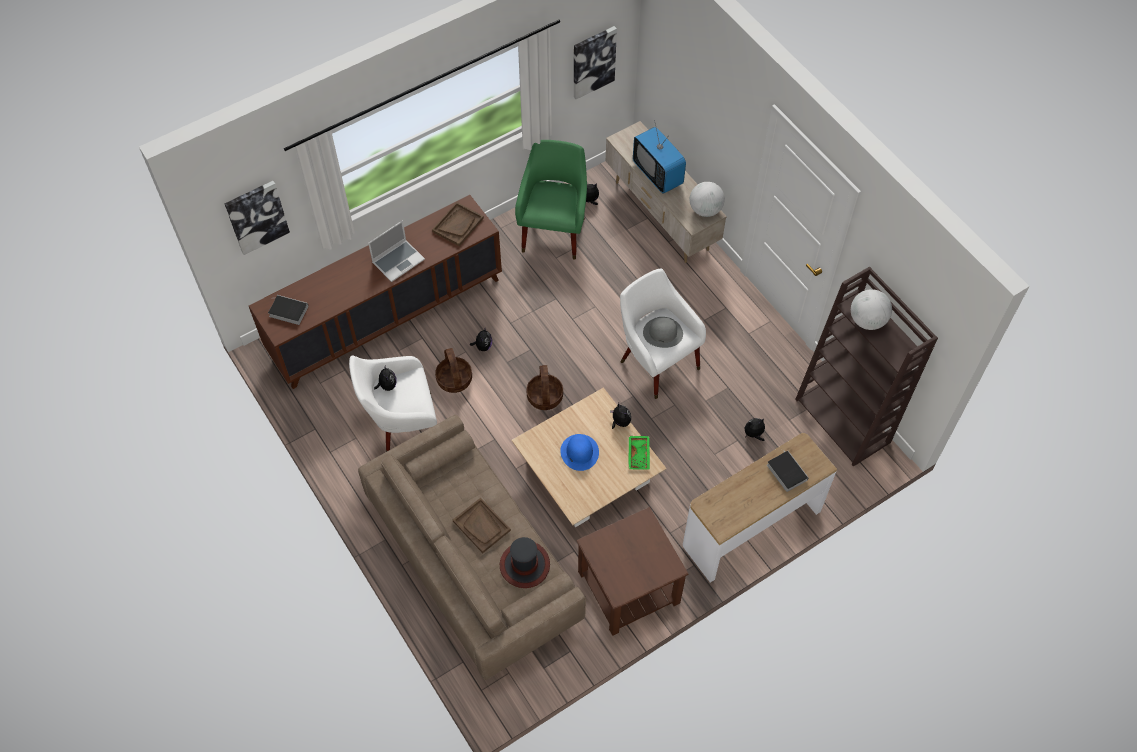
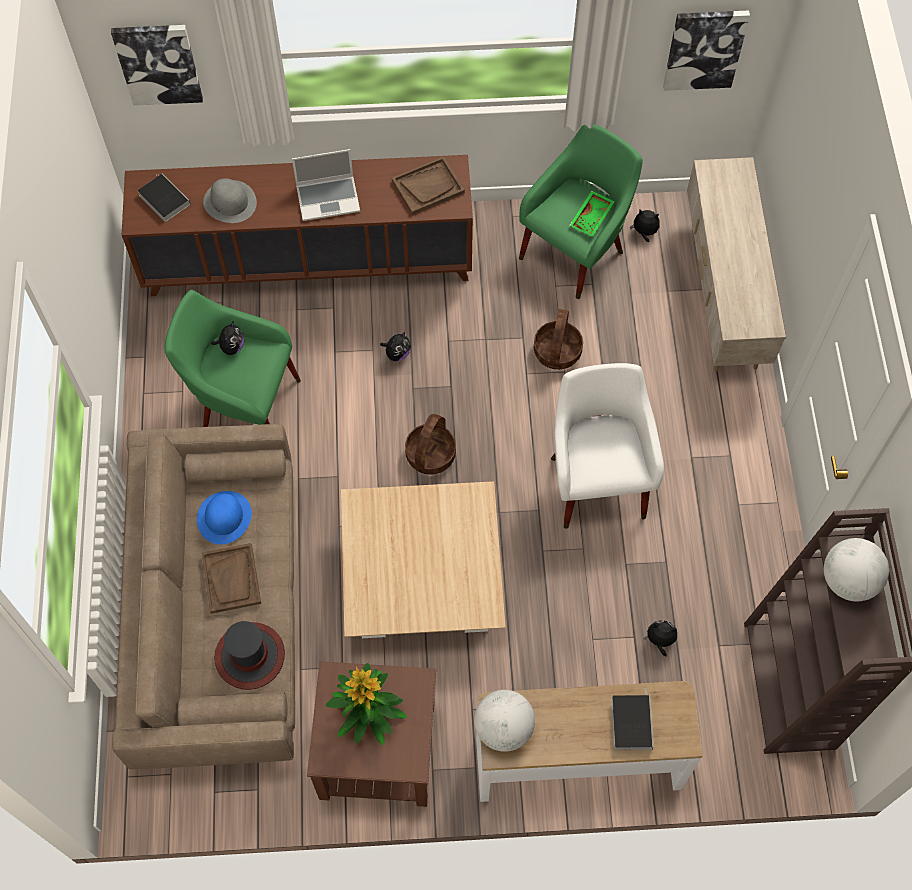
camera: 30 degrees right, 5 degrees up
white armchair [349,356,437,452] -> green armchair [165,290,301,427]
basket [435,348,472,393] -> basket moved to [534,309,583,370]
blue hat [560,434,599,471] -> blue hat moved to [197,491,252,544]
plush toy [610,403,631,429] -> none
green tray [629,436,650,470] -> green tray moved to [569,190,615,237]
television [633,120,686,194] -> none
grey hat [643,317,683,348] -> grey hat moved to [203,179,257,223]
globe [690,182,725,217] -> globe moved to [474,690,535,752]
none -> potted plant [326,663,407,745]

